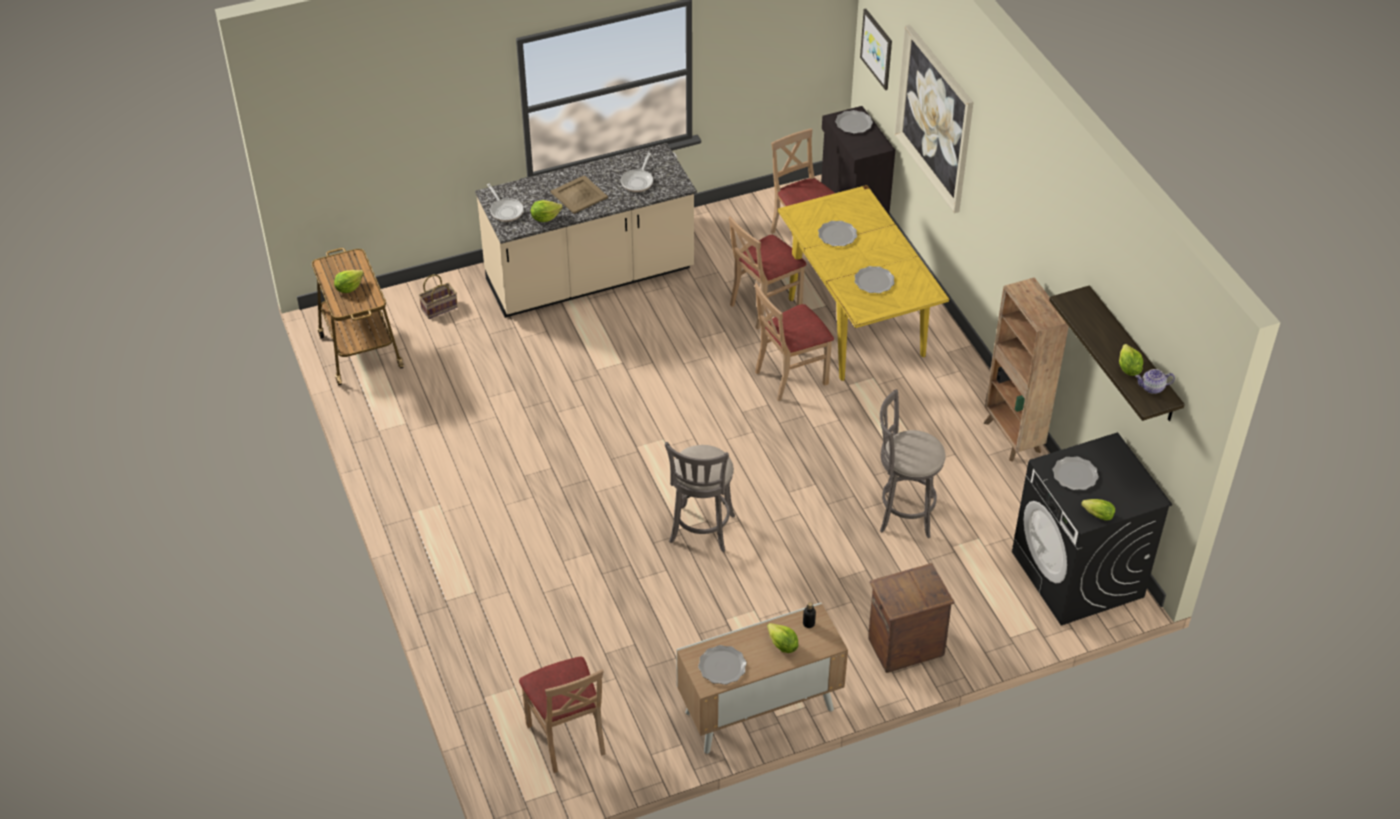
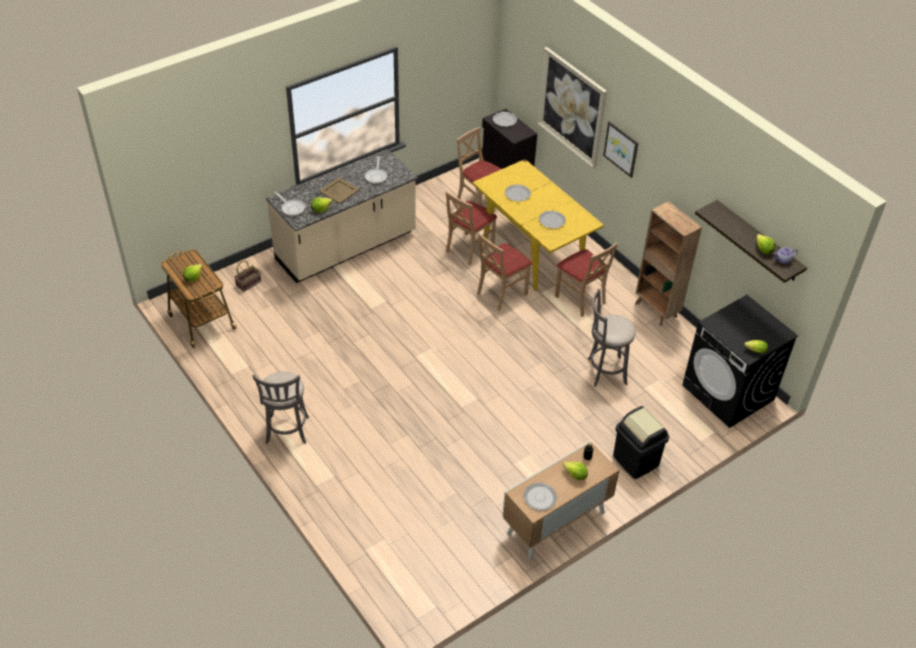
camera: 15 degrees left, 0 degrees up
beige chair [519,657,606,773] -> beige chair moved to [555,243,618,317]
grey stool [665,442,735,552] -> grey stool moved to [252,371,309,444]
picture [860,9,892,90] -> picture moved to [603,121,638,178]
crate [868,563,954,673] -> black trash can [613,406,669,479]
plate [1053,457,1099,490] -> none

